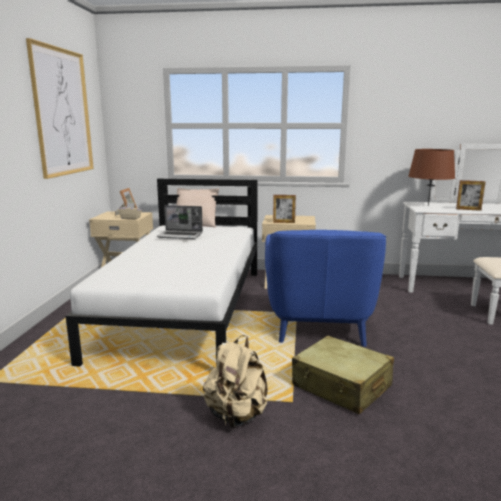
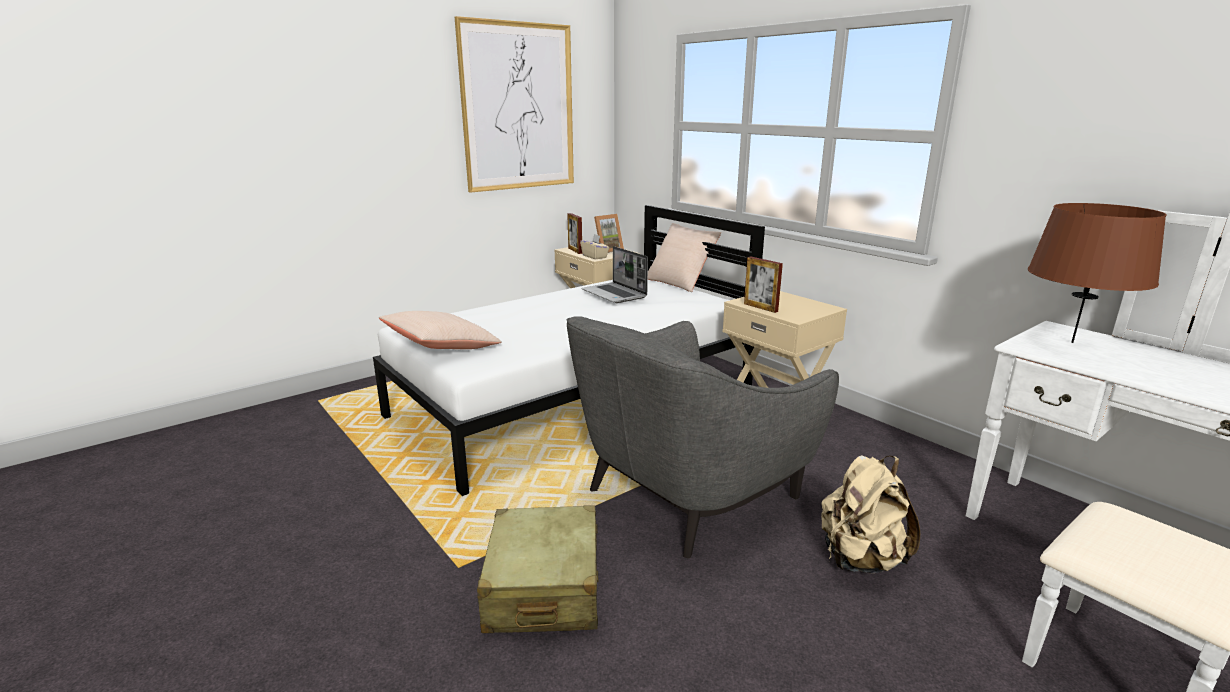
camera: 45 degrees right, 5 degrees up
beige backpack [203,335,268,428] -> beige backpack moved to [821,455,920,573]
blue armchair [265,230,386,347] -> grey armchair [567,316,839,558]
picture frame [456,180,485,211] -> picture frame moved to [567,213,582,254]
none -> beige pillow [379,311,502,349]

